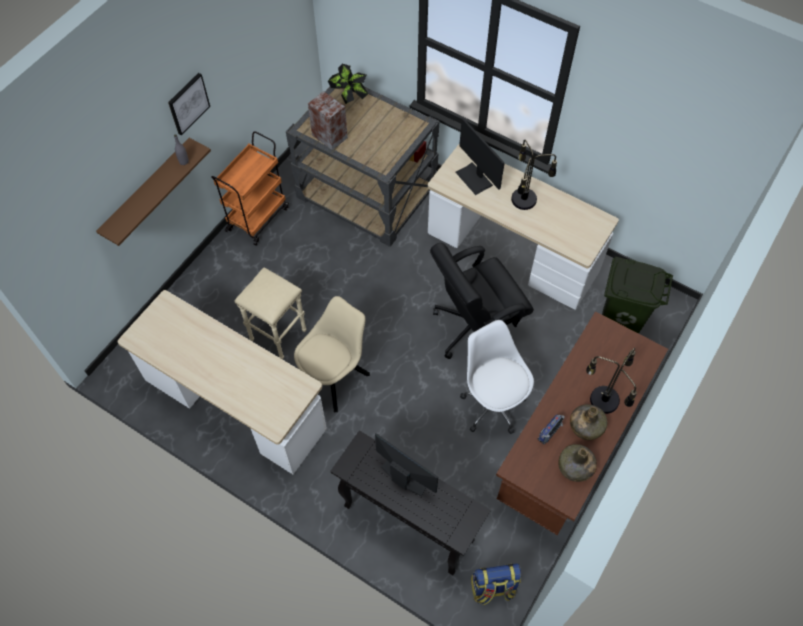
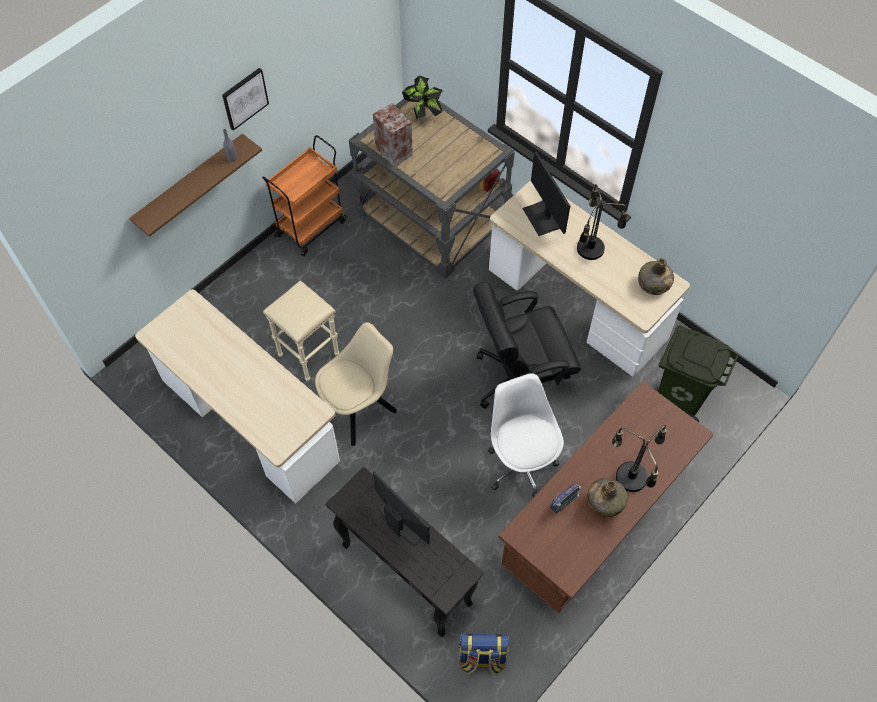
camera: 10 degrees right, 0 degrees up
green bottle [558,444,597,482] -> green bottle moved to [638,258,674,295]

